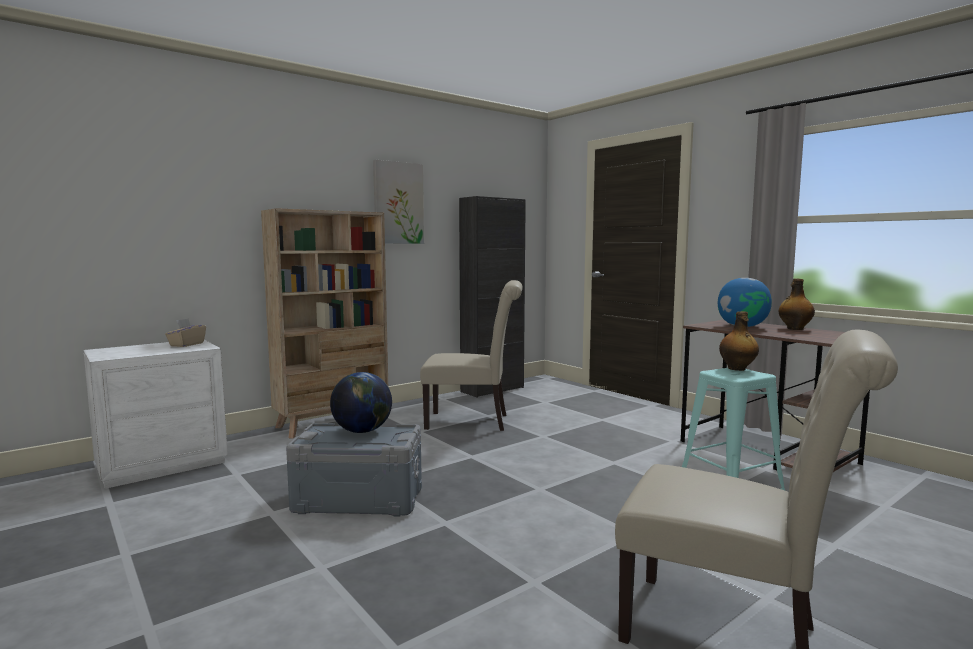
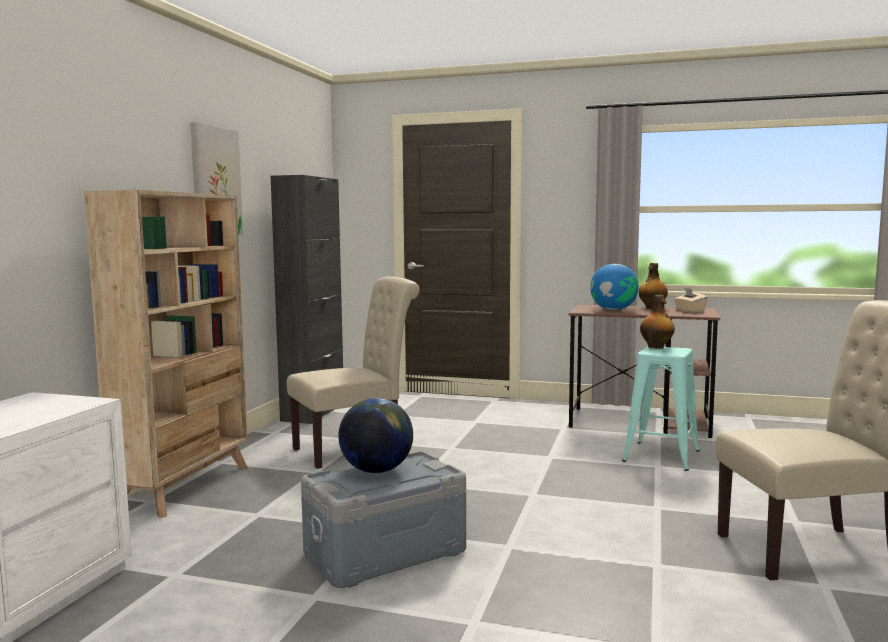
camera: 35 degrees left, 0 degrees up
beige tissue box [165,318,206,347] -> beige tissue box moved to [674,288,707,313]

